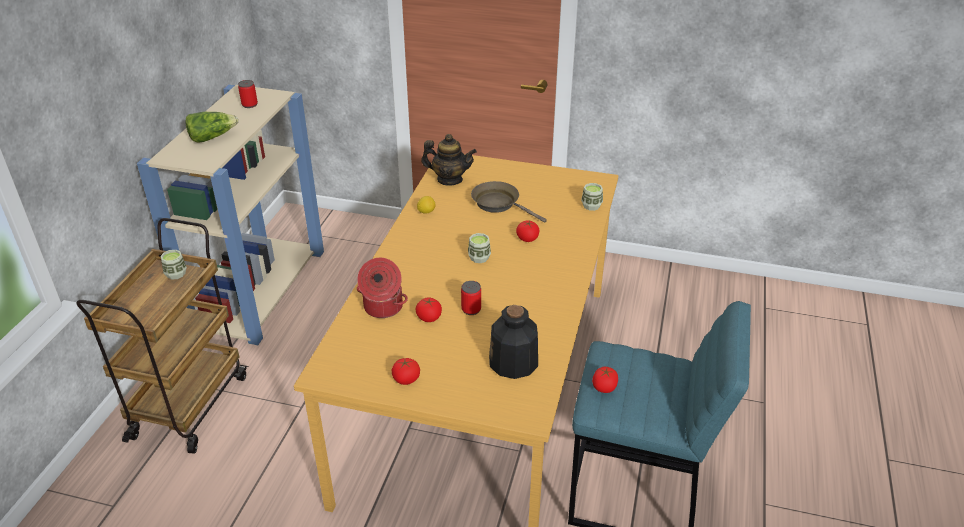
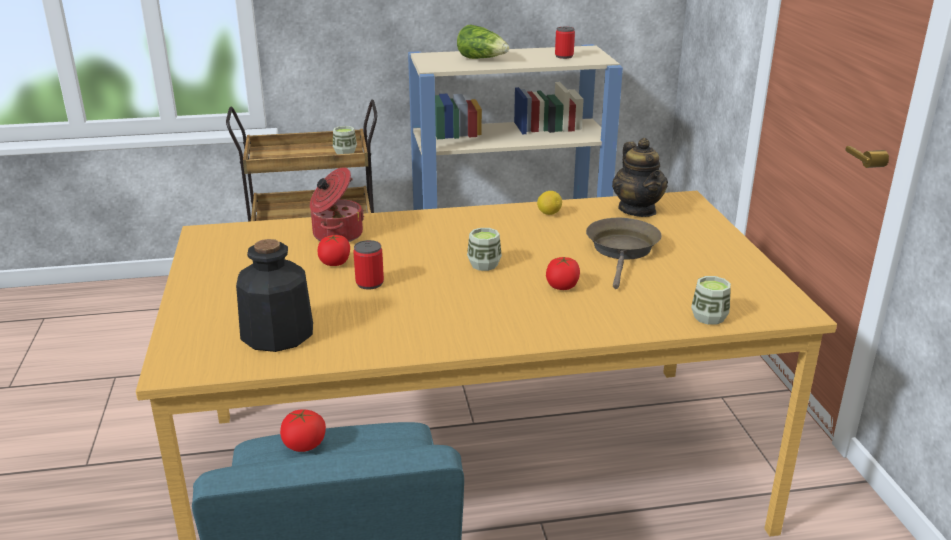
camera: 65 degrees right, 10 degrees down
tomato [392,358,420,385] -> none

